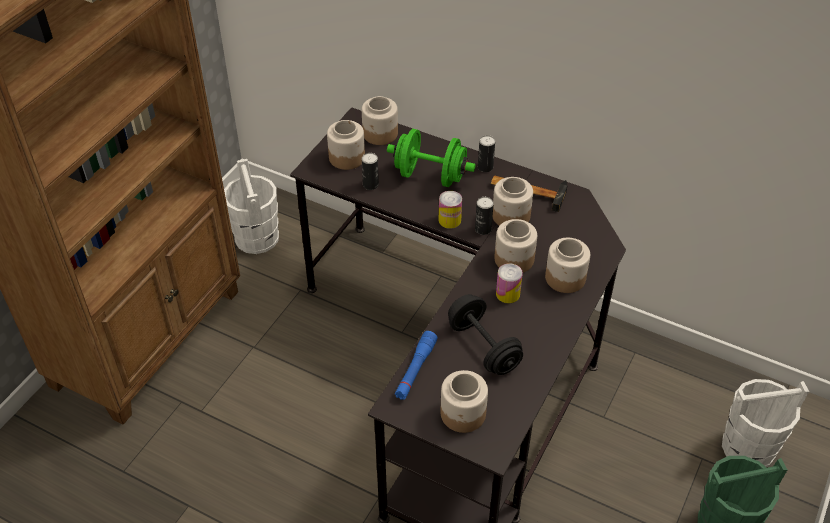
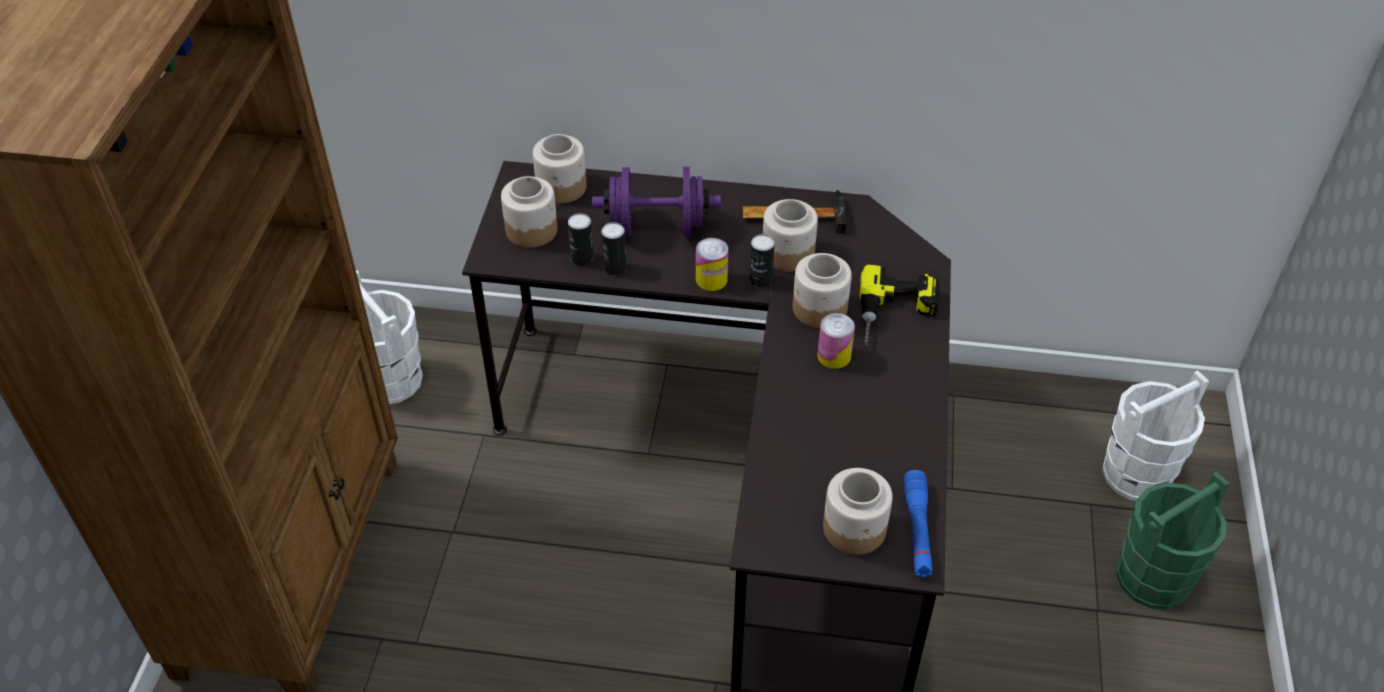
camera: 20 degrees left, 0 degrees up
green dumbbell [387,129,476,187] -> purple dumbbell [592,167,721,237]
blue flashlight [395,331,438,400] -> blue flashlight moved to [904,470,933,578]
black dumbbell [448,294,523,375] -> none
can [478,135,495,172] -> can moved to [601,222,626,276]
jar [545,238,590,293] -> power drill [860,264,939,345]

